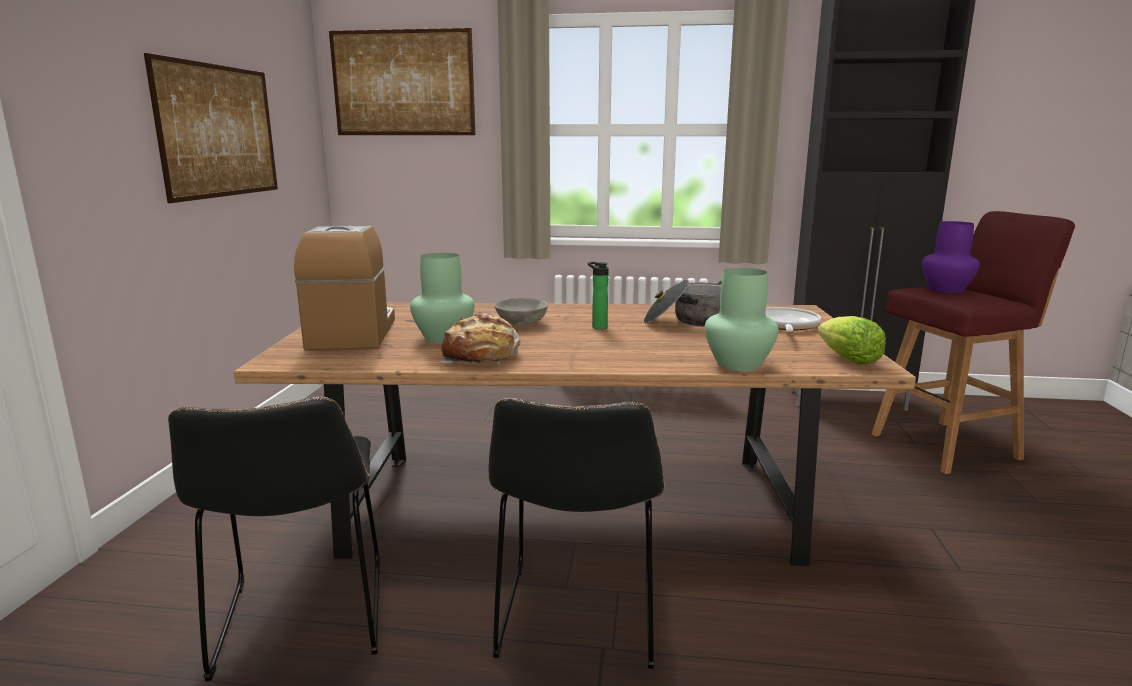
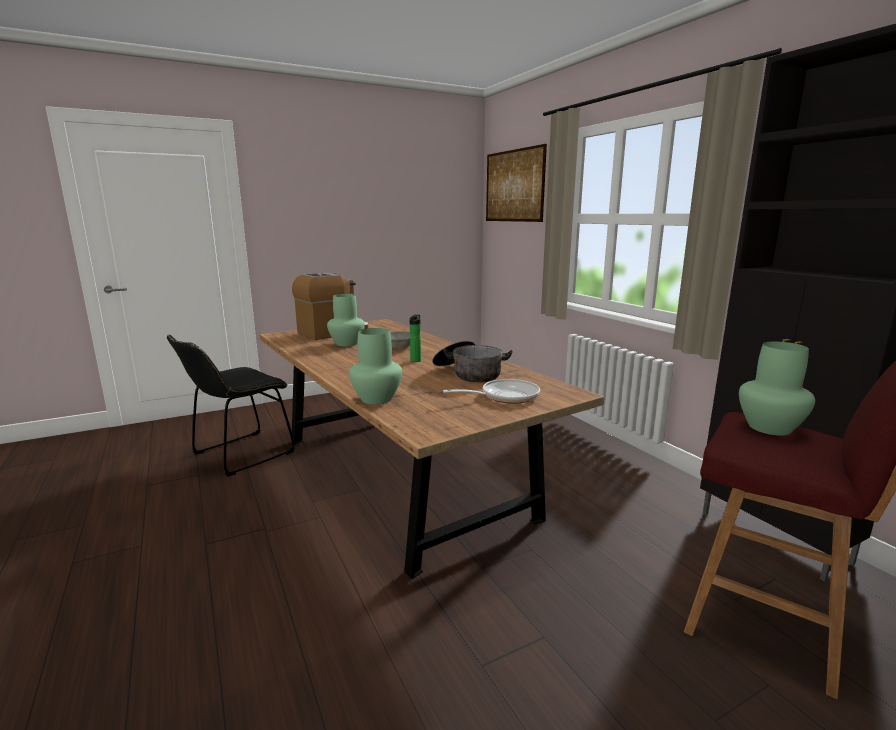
camera: 55 degrees right, 0 degrees up
picture [144,53,278,203] -> none
bread [440,312,521,363] -> none
black chair [488,397,665,669] -> none
lettuce [817,316,886,365] -> none
purple vase [922,221,980,293] -> green vase [739,341,815,436]

